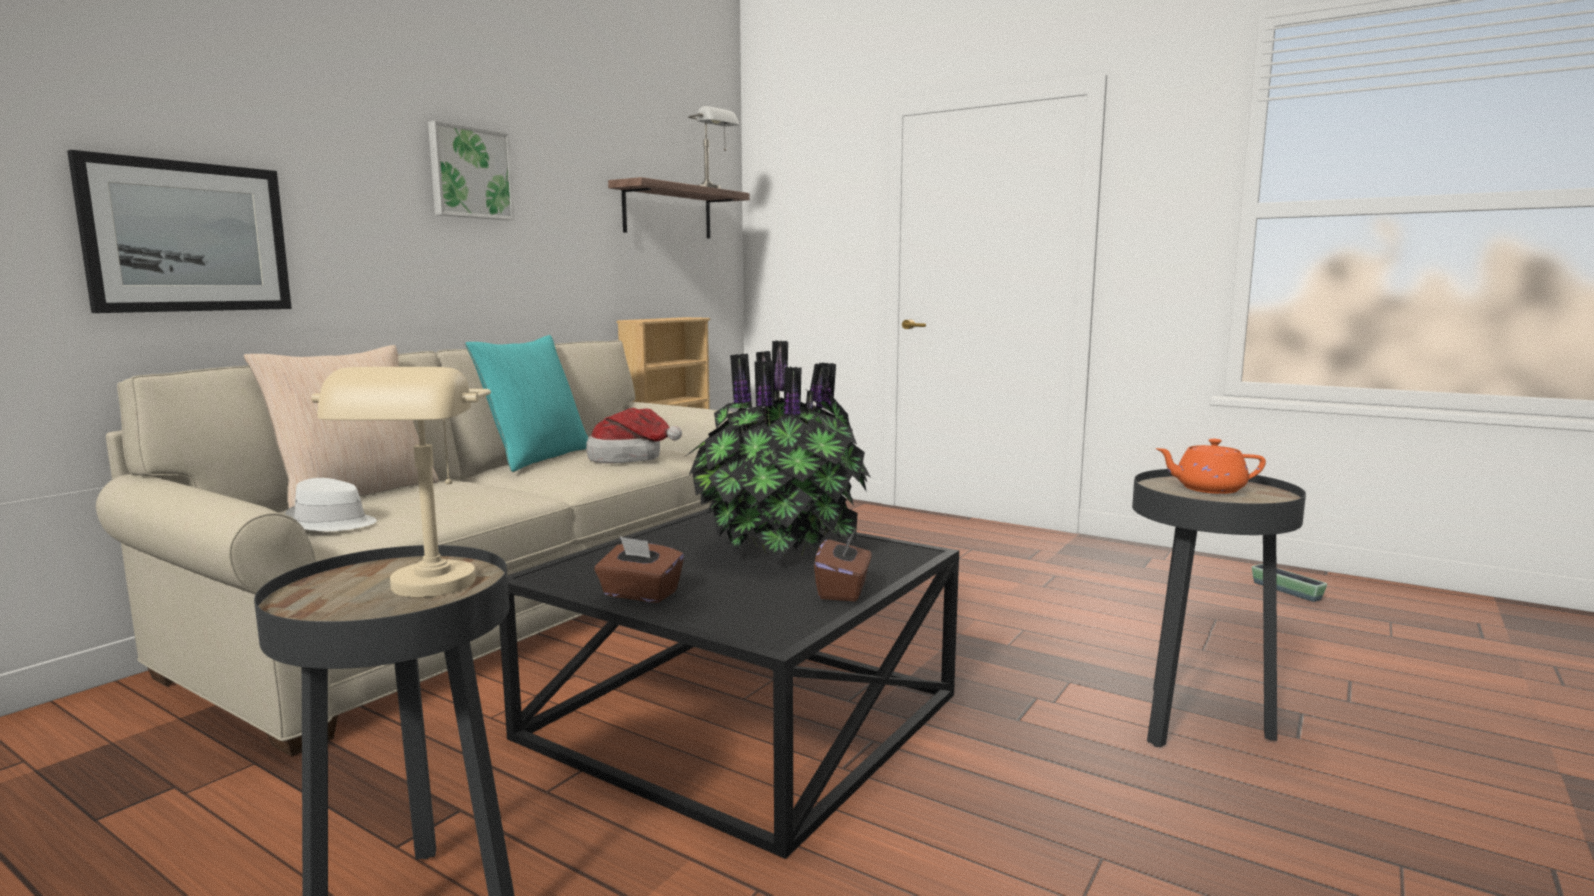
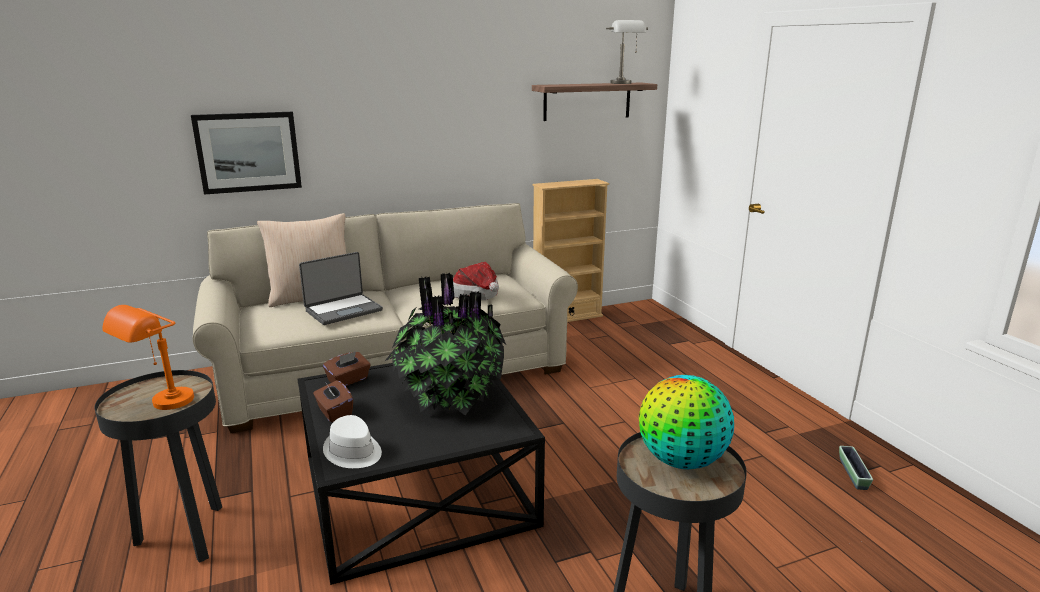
camera: 35 degrees right, 10 degrees up
white hat [285,478,377,531] -> white hat moved to [323,415,382,468]
beige table lamp [311,367,491,597] -> orange table lamp [102,305,194,410]
picture [428,121,514,220] -> none
turquoise pillow [465,335,588,472] -> none
brown tissue box [814,531,872,601] -> brown tissue box moved to [323,352,371,386]
orange teapot [1155,439,1266,494] -> globe [639,375,734,469]
planter [1252,564,1327,602] -> planter moved to [839,446,873,490]
none -> laptop [299,252,383,325]

